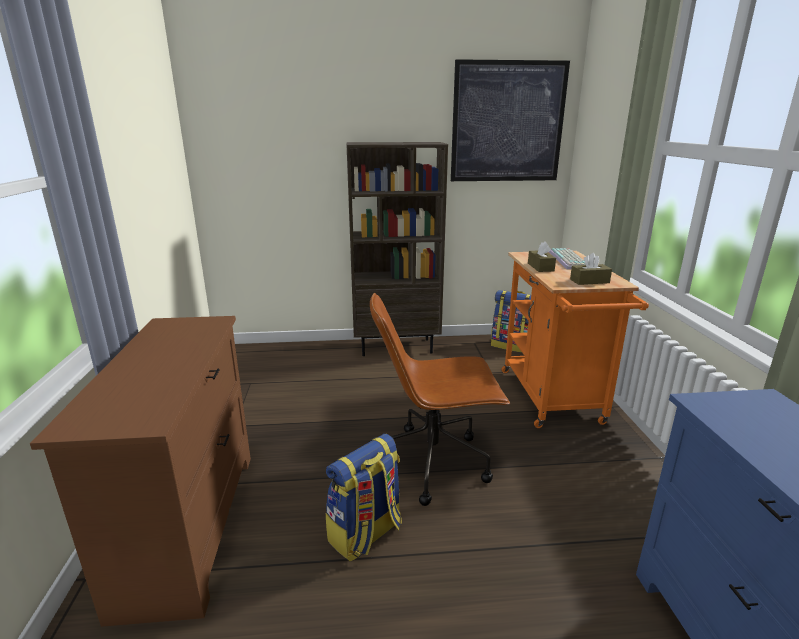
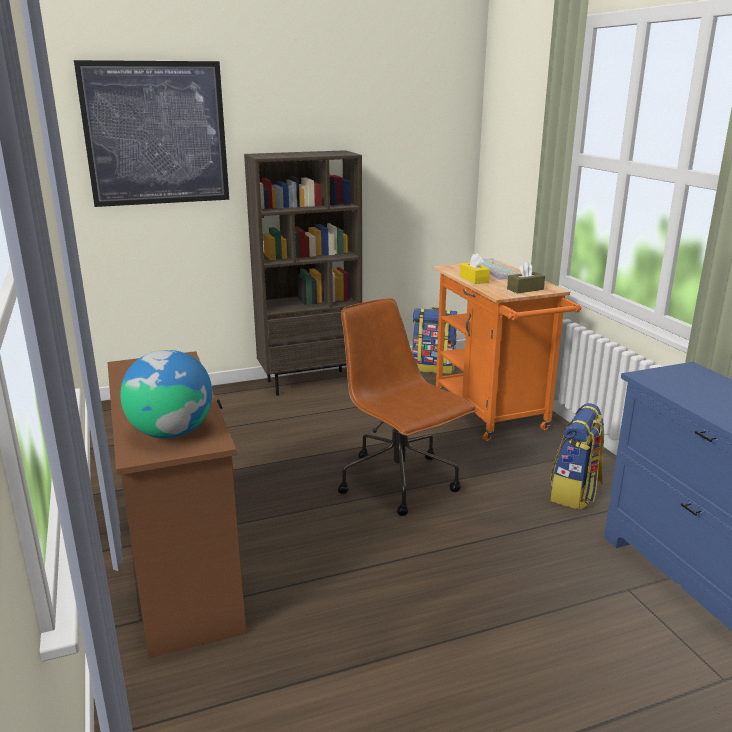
camera: 15 degrees left, 0 degrees up
backpack [326,434,402,562] -> backpack moved to [550,403,604,509]
brown office chair [370,293,510,506] -> brown office chair turned 75 degrees clockwise [338,298,477,516]
picture [451,59,570,181] -> picture moved to [74,60,229,207]
brown tissue box [528,242,556,272] -> yellow tissue box [460,253,490,284]
none -> globe [120,350,212,438]

